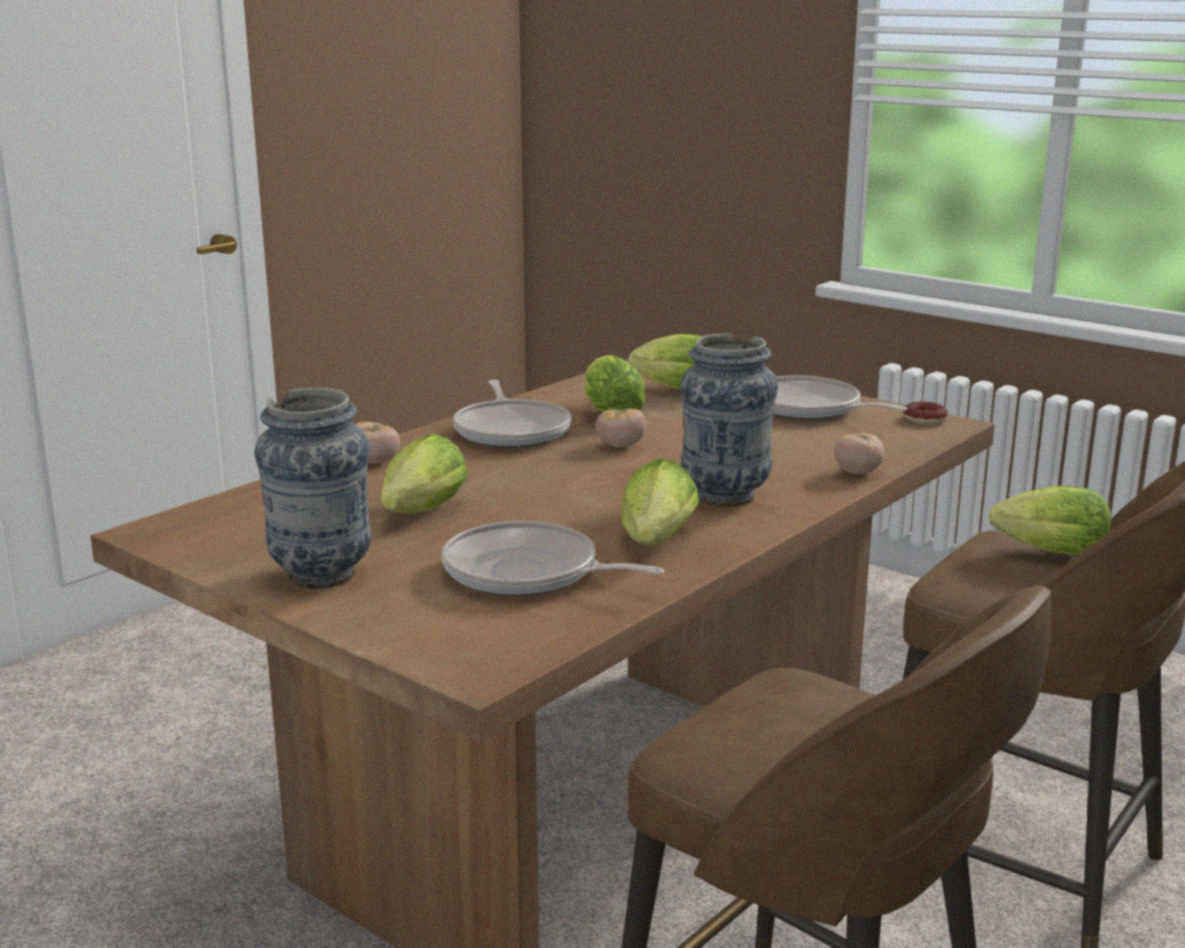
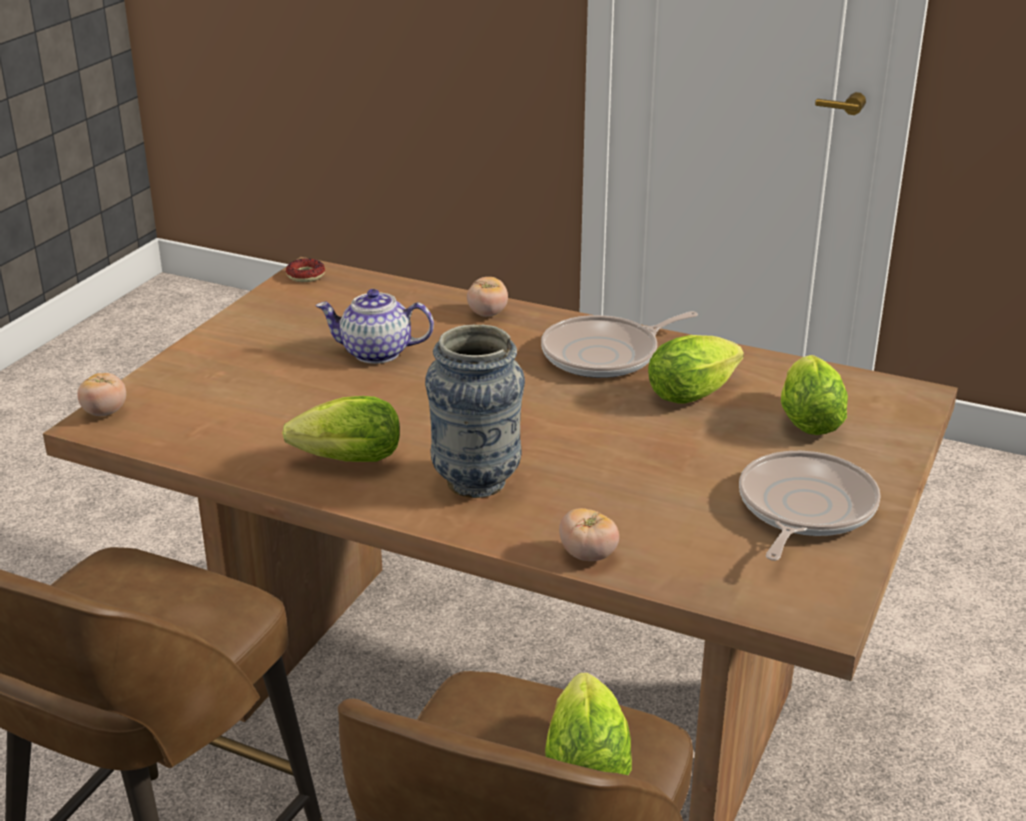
camera: 75 degrees right, 10 degrees up
vase [255,388,371,588] -> none
lettuce [381,433,468,514] -> teapot [316,289,434,364]
frying pan [442,521,664,596] -> none
tomato [596,408,646,447] -> tomato moved to [77,373,126,416]
donut [904,402,948,424] -> donut moved to [286,258,325,282]

